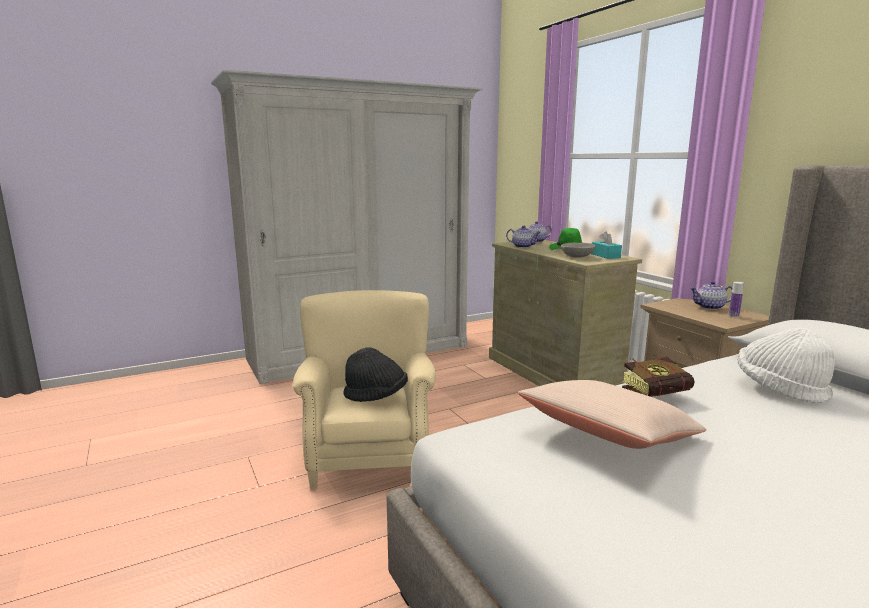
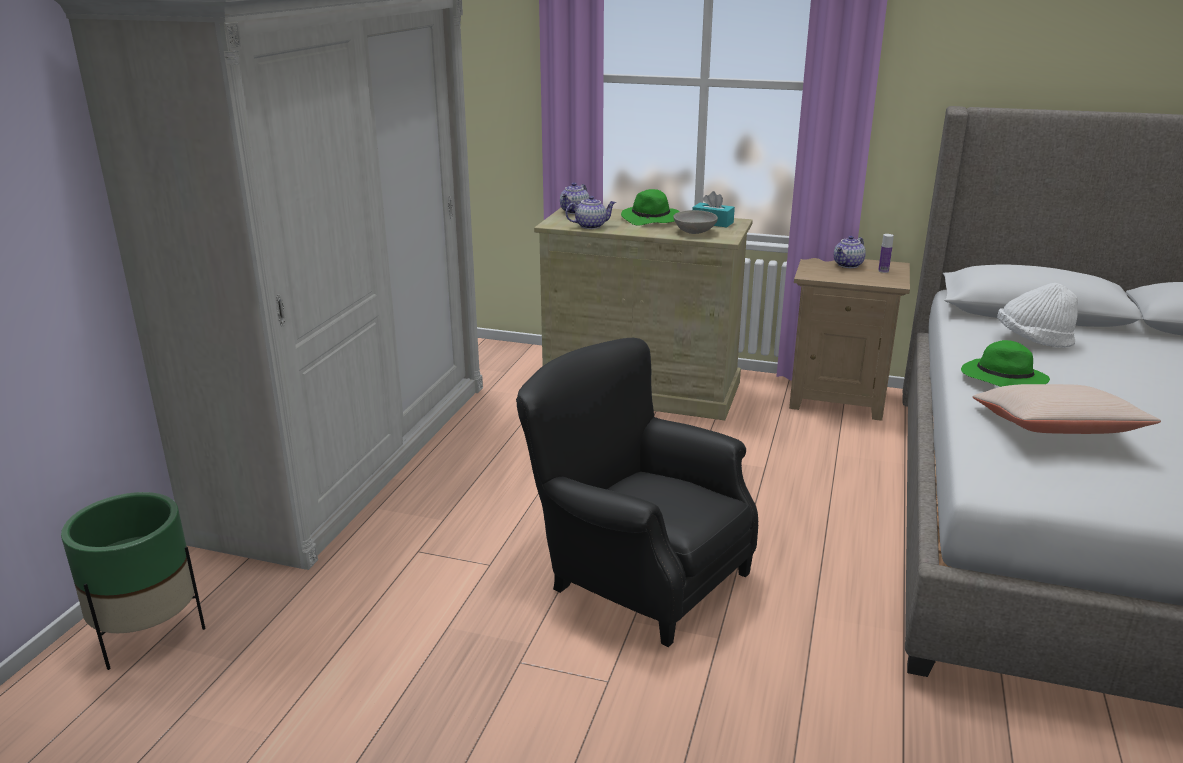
camera: 45 degrees left, 10 degrees up
beige armchair [293,290,436,490] -> black armchair [516,338,758,647]
black hat [343,347,408,402] -> none
book [622,355,694,397] -> green hat [961,340,1050,387]
none -> green planter [61,492,205,670]

